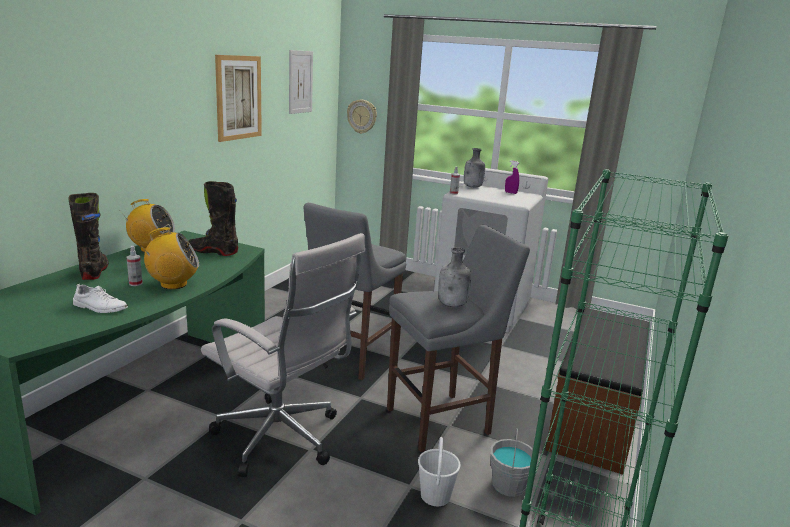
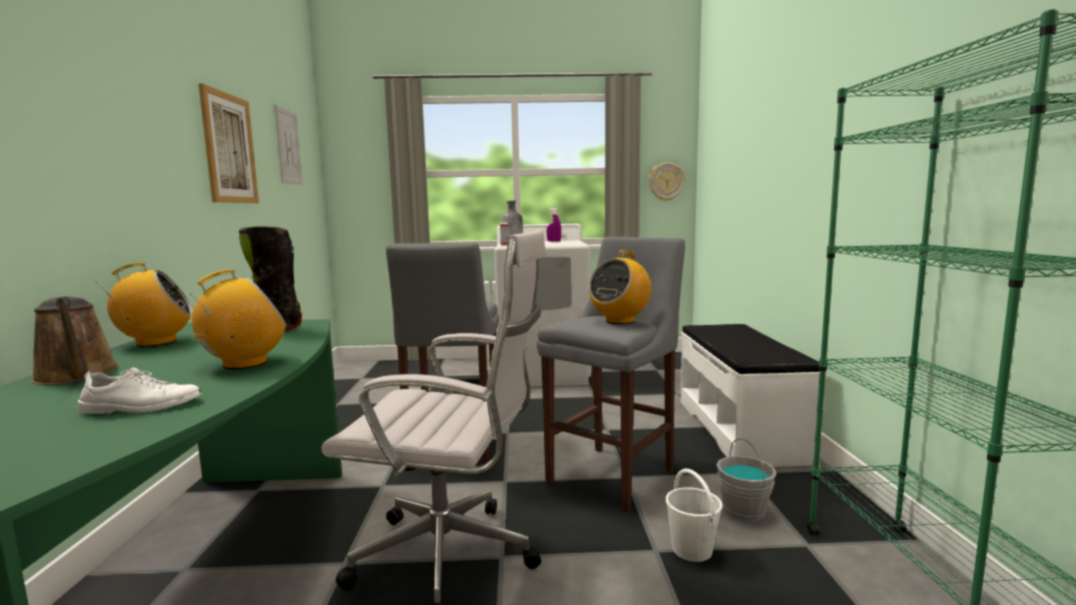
camera: 25 degrees left, 10 degrees down
black boot [68,193,109,280] -> brown watering can [31,296,119,385]
spray bottle [127,246,143,286] -> none
wall clock [347,100,377,134] -> wall clock moved to [648,163,685,201]
grey bottle [438,247,471,307] -> radio [589,250,651,324]
brown bench [546,308,650,474] -> white bench [680,324,820,467]

